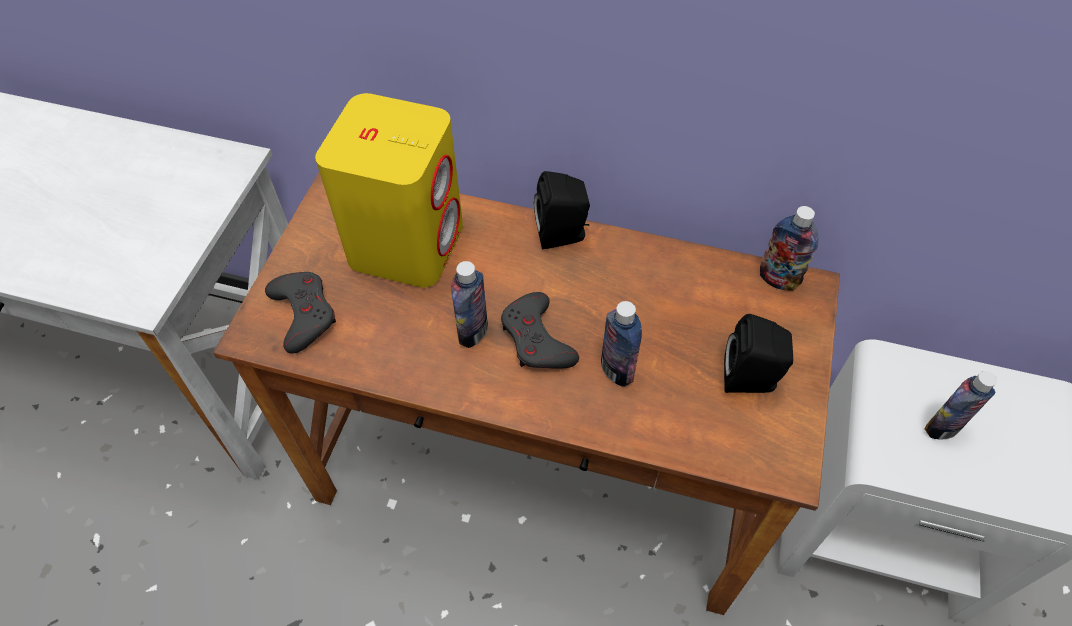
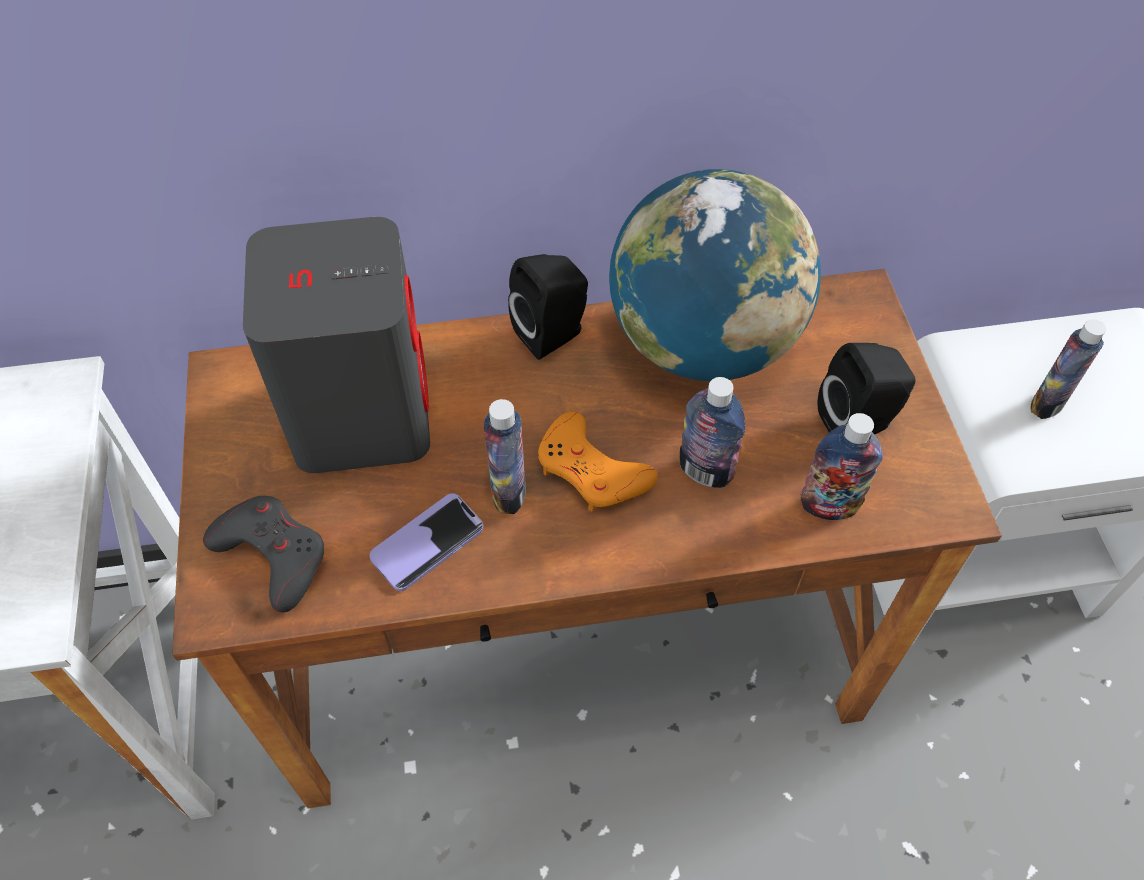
camera: 25 degrees left, 0 degrees up
yellow speaker [315,93,463,288] -> grey speaker [243,217,430,473]
grey game controller [501,292,579,368] -> orange game controller [538,411,658,511]
bottle [760,206,819,291] -> bottle moved to [801,413,883,520]
none -> phone [370,493,483,591]
none -> globe [609,169,821,381]

